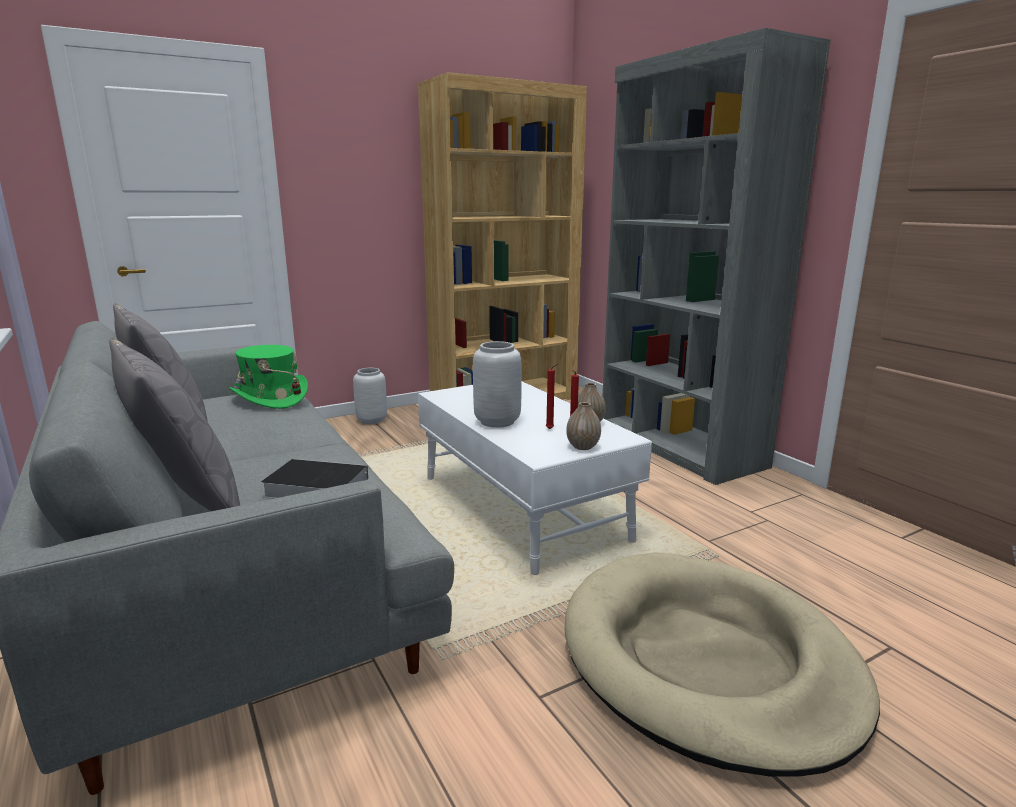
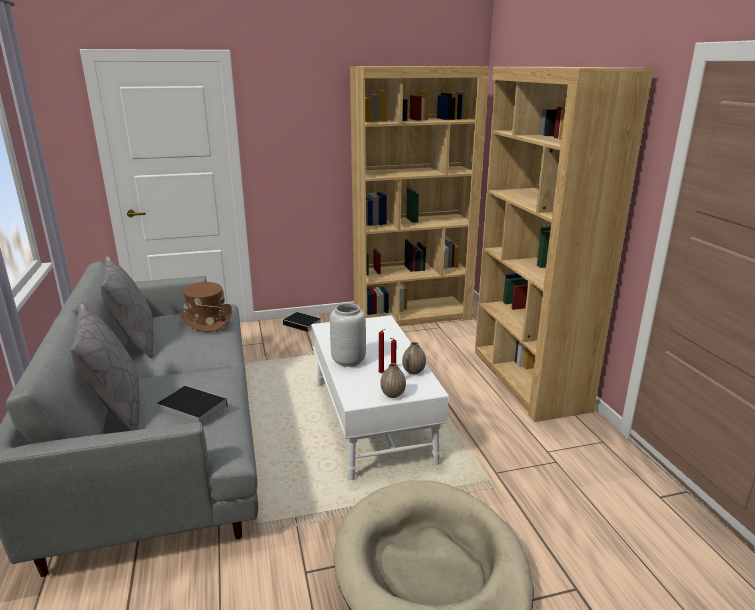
camera: 15 degrees right, 5 degrees up
green hat [229,345,308,409] -> brown hat [179,282,232,332]
grey vase [353,368,387,424] -> book [283,312,321,332]
grey bookcase [603,28,831,485] -> brown bookcase [475,67,654,422]

